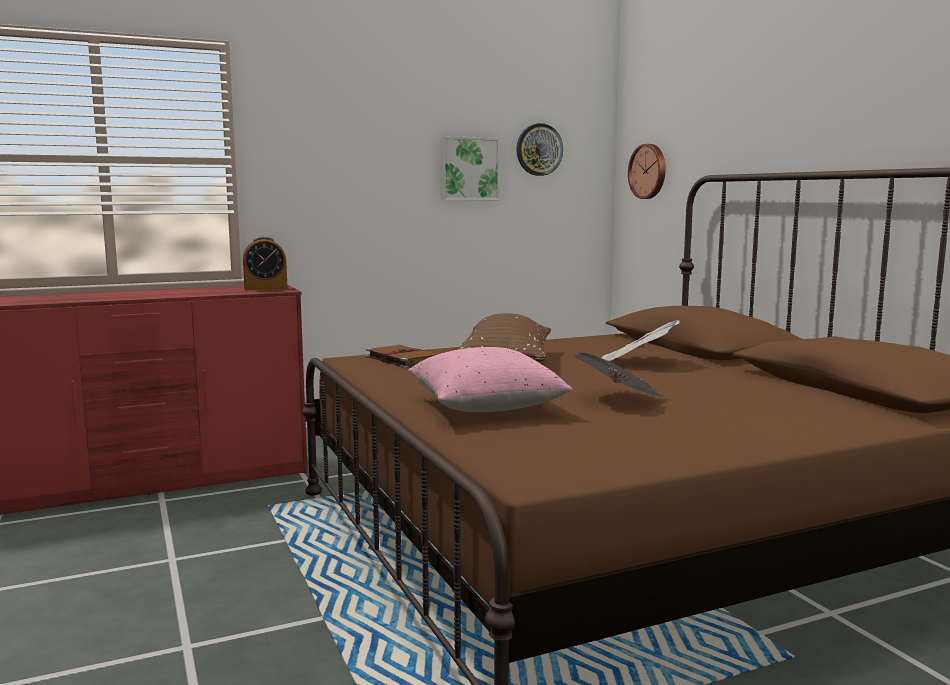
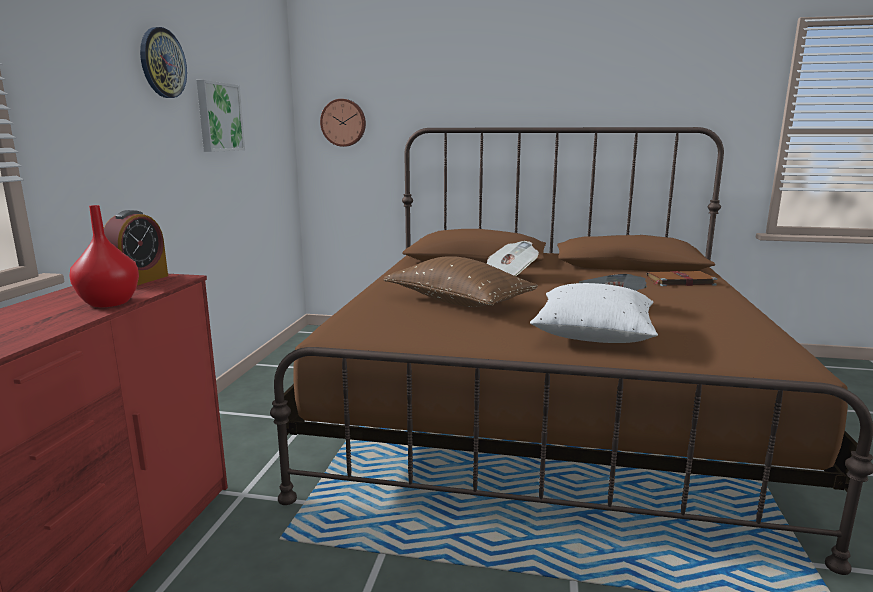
camera: 55 degrees left, 5 degrees up
brown book [366,345,438,368] -> brown book moved to [647,271,717,286]
pink pillow [409,347,573,412] -> white pillow [530,283,658,343]
wall clock [516,123,563,176] -> wall clock moved to [140,27,187,98]
none -> red vase [69,205,139,308]

